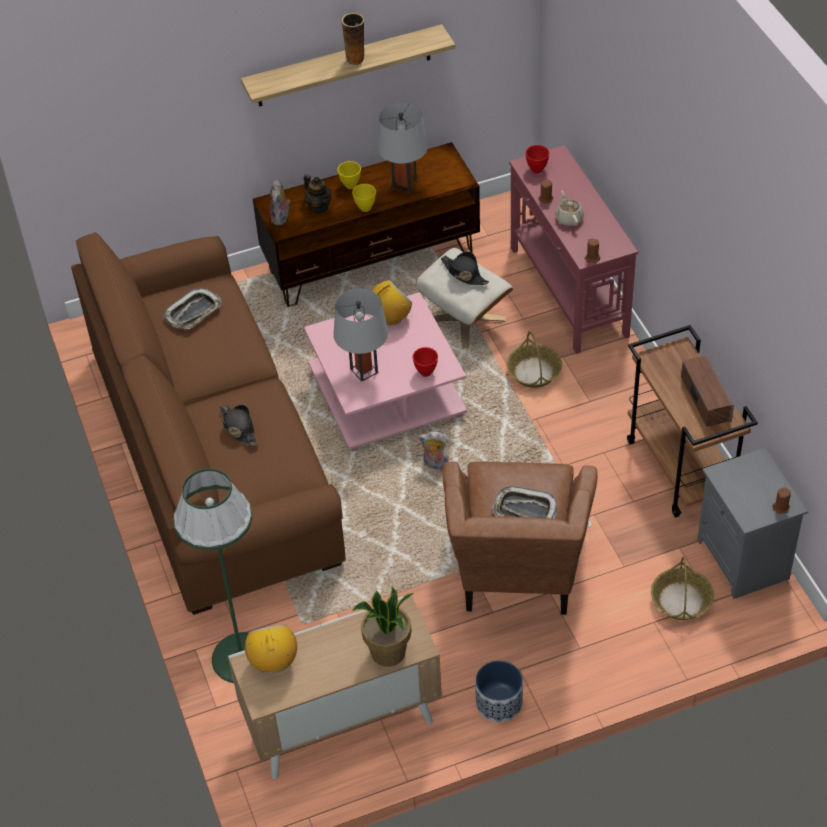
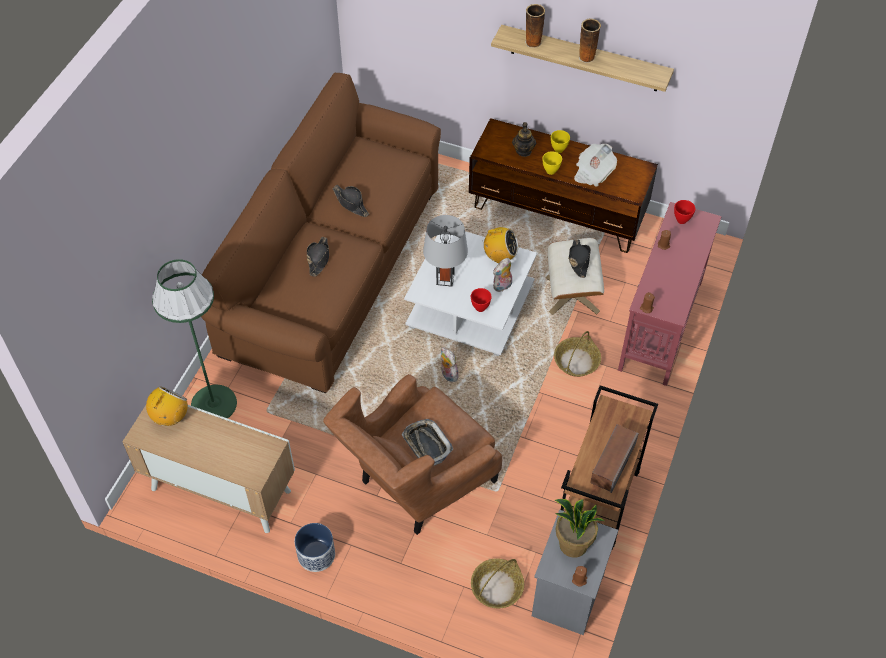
camera: 40 degrees right, 5 degrees up
tray [163,288,222,329] -> none
plush toy [270,179,290,225] -> plush toy moved to [493,258,512,292]
pink coffee table [304,292,467,451] -> white coffee table [404,231,537,356]
potted plant [352,587,414,667] -> potted plant moved to [555,499,604,558]
grey table lamp [377,103,428,194] -> newspaper [574,144,617,186]
beige teapot [555,191,584,226] -> none
none -> black hat [332,185,369,217]
none -> vase [525,4,545,48]

